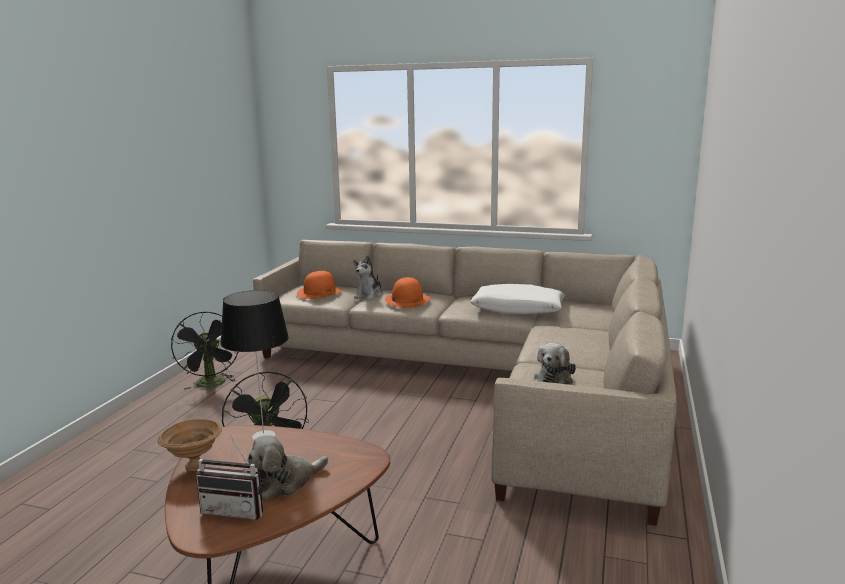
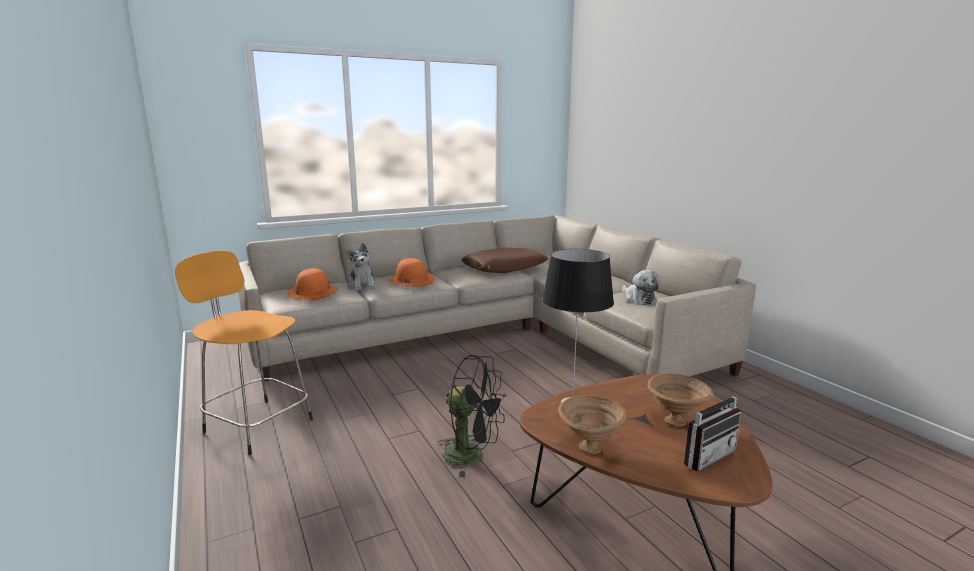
camera: 45 degrees left, 0 degrees up
black fan [171,312,238,390] -> orange stool [175,251,313,455]
plush toy [247,435,328,500] -> brown bowl [648,373,713,427]
white pillow [470,284,565,314] -> brown pillow [462,247,548,273]

